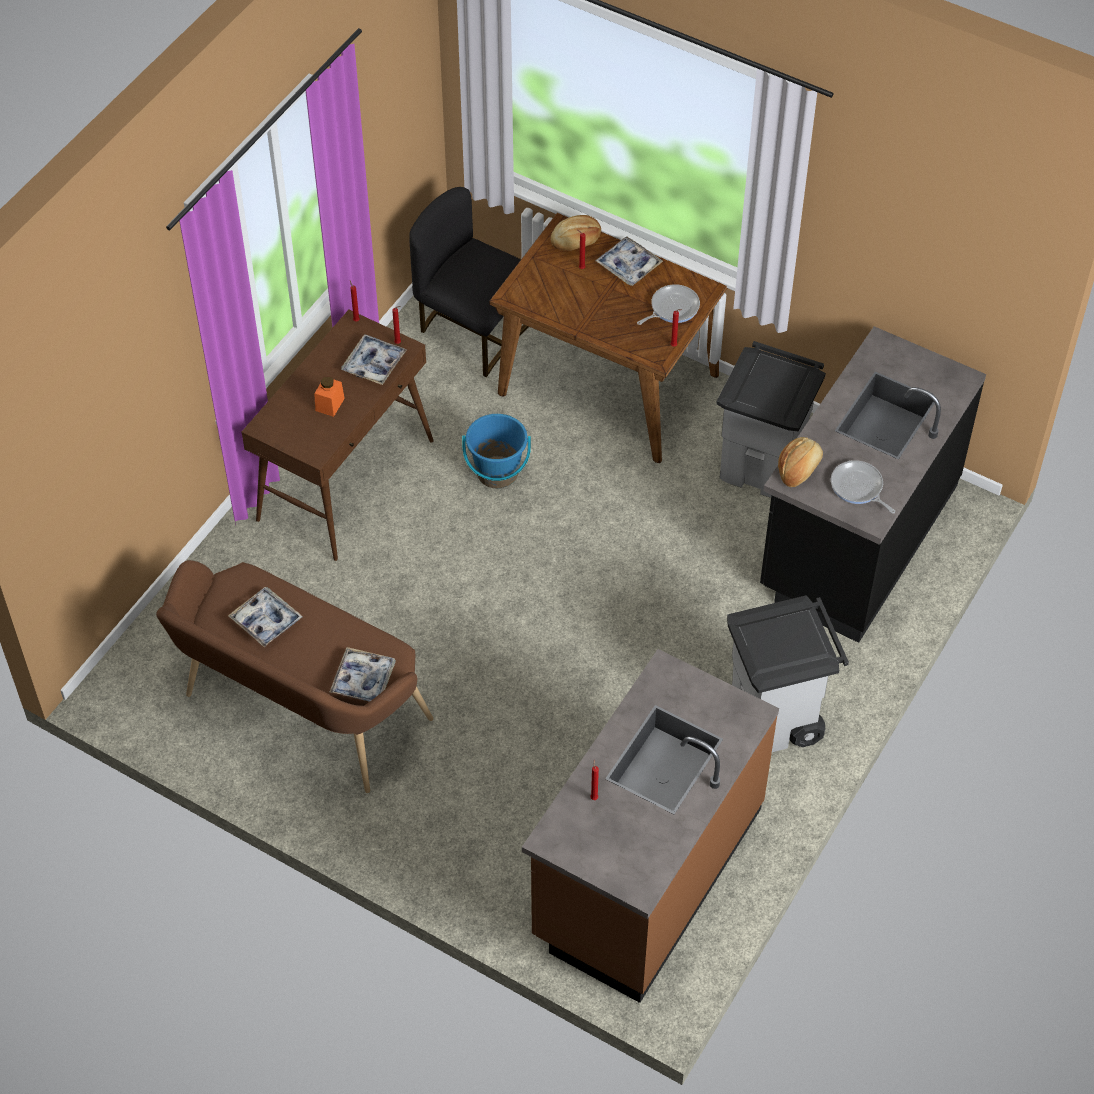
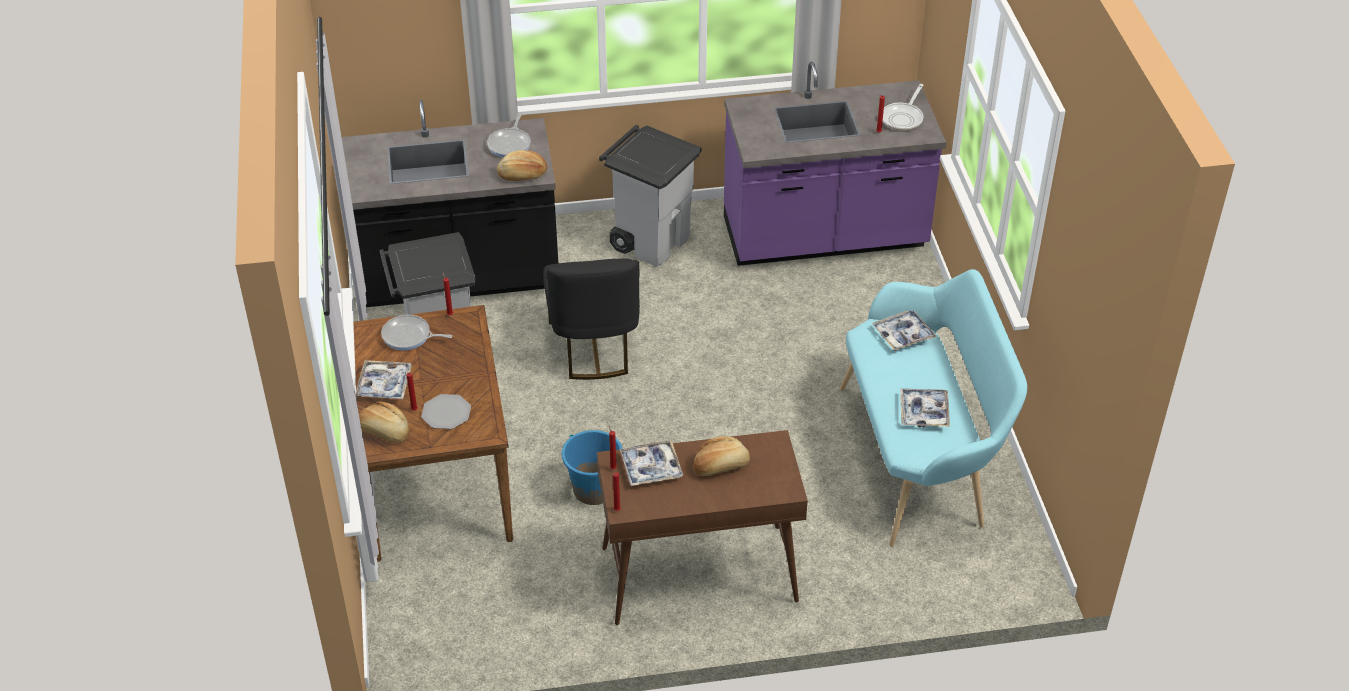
camera: 130 degrees left, 10 degrees down
brown bench [156,560,433,793] -> turquoise bench [840,269,1027,547]
orange jar [314,377,345,417] -> bread [693,436,750,476]
black chair [409,187,529,377] -> black chair moved to [543,259,640,380]
brown counter [522,649,779,1003] -> purple counter [724,62,946,266]
none -> plate [421,394,471,429]
none -> frying pan [882,84,923,131]

